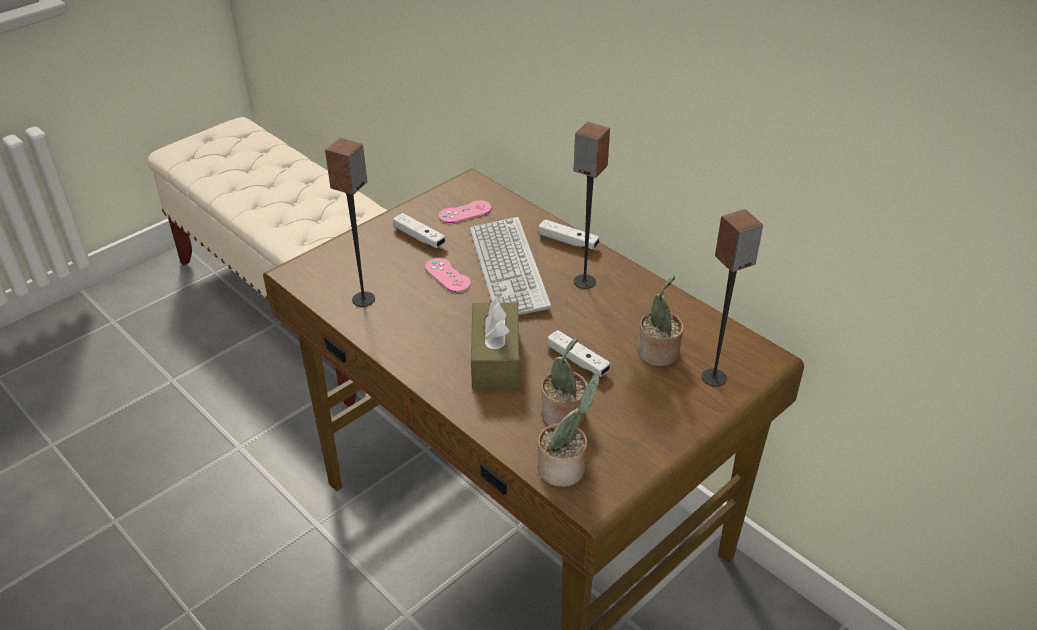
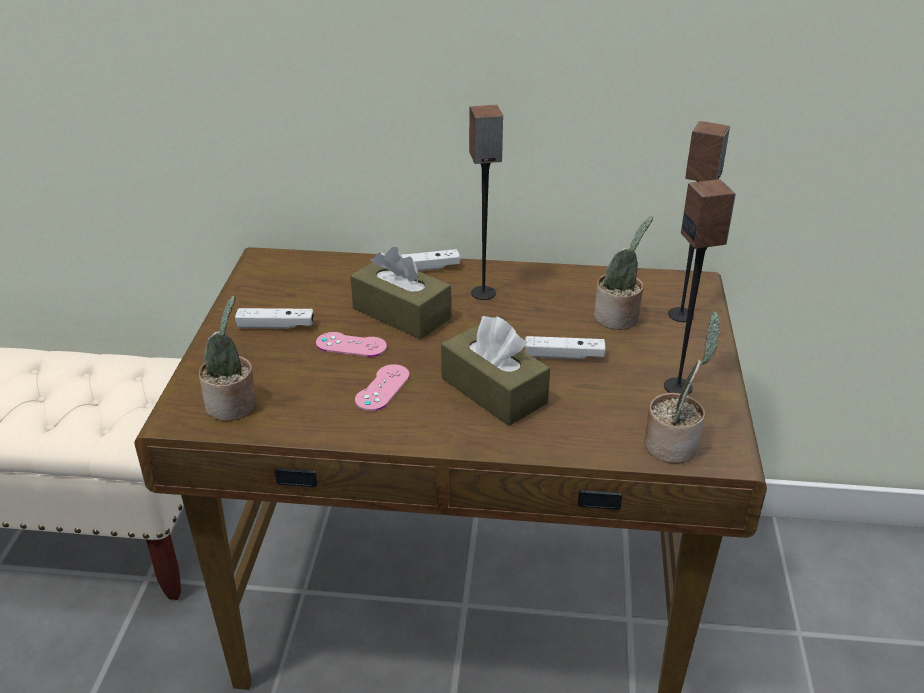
camera: 40 degrees left, 5 degrees down
speaker [325,138,375,307] -> speaker moved to [664,179,736,395]
pink game controller [438,200,491,223] -> pink game controller moved to [355,364,410,411]
keyboard [470,217,551,315] -> brown tissue box [350,247,451,340]
potted plant [541,338,587,426] -> potted plant moved to [199,296,256,421]

